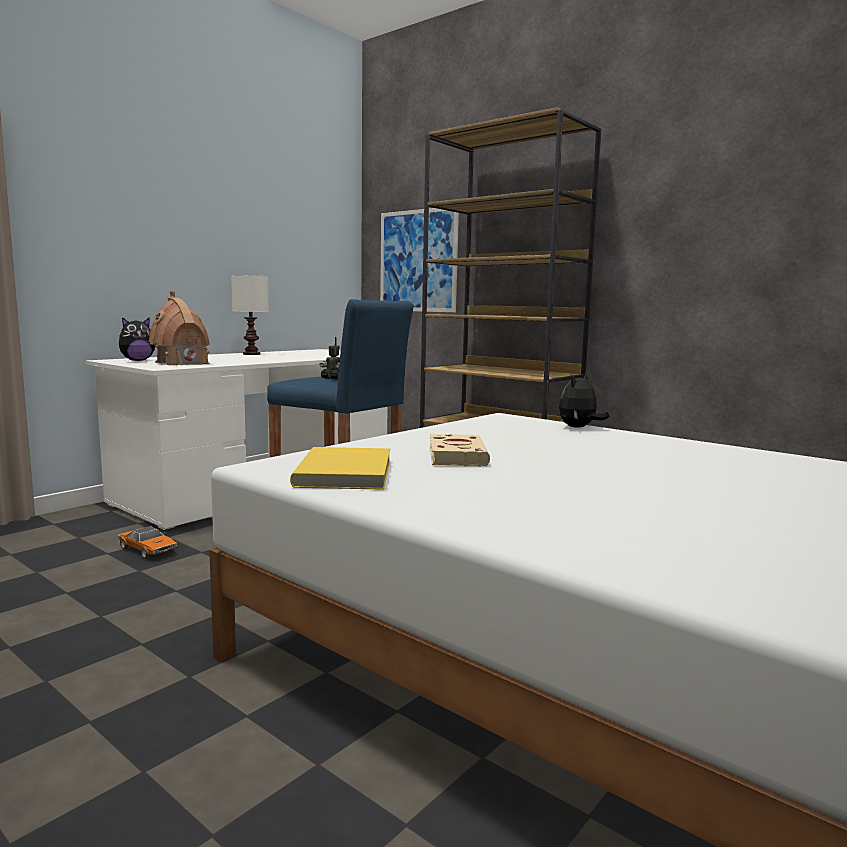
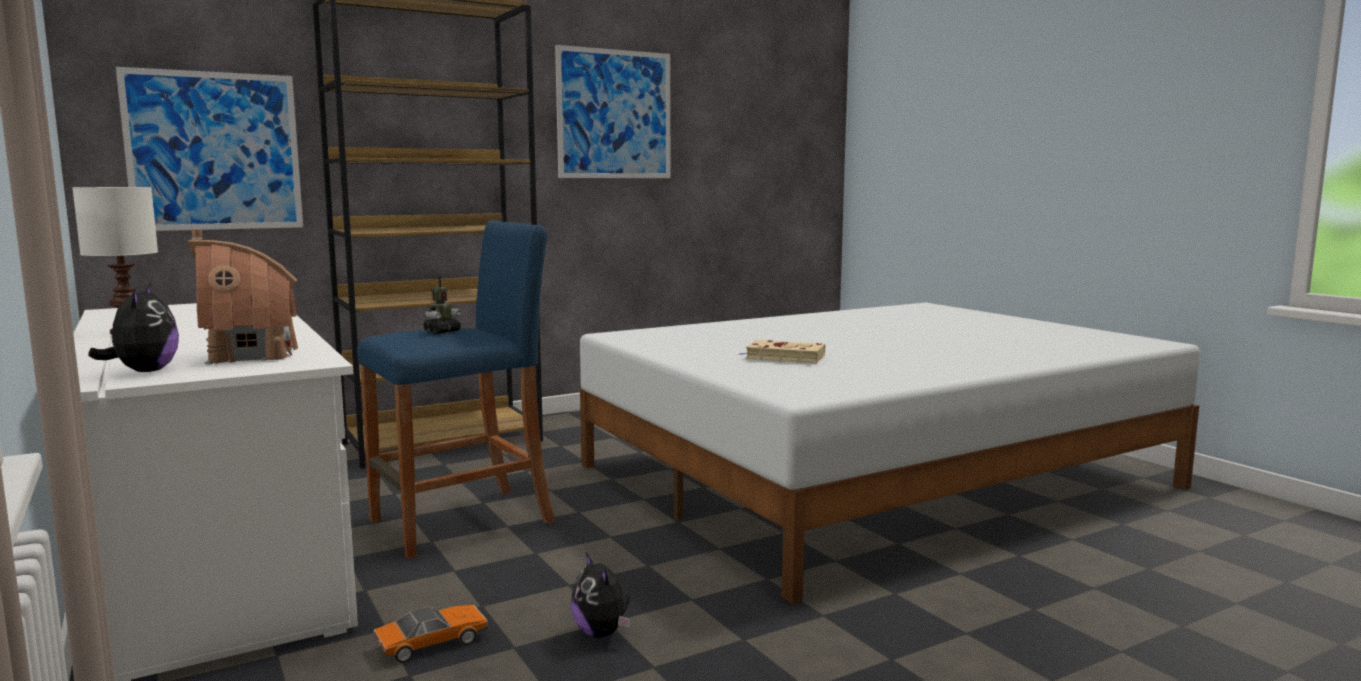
camera: 70 degrees left, 0 degrees up
yellow book [290,447,390,490] -> none
plush toy [559,373,610,428] -> plush toy moved to [571,553,631,638]
none -> picture [555,45,670,178]

